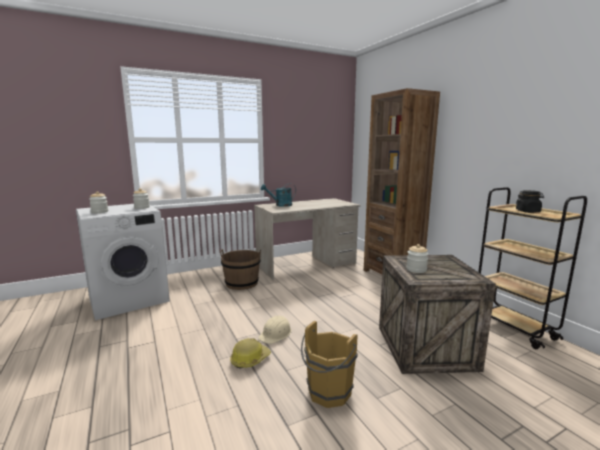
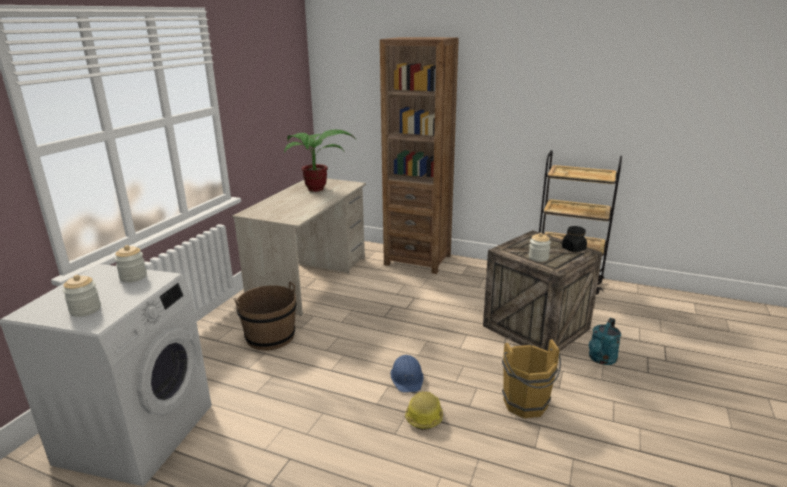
camera: 40 degrees left, 10 degrees up
beige hard hat [258,316,291,344] -> blue hard hat [390,355,423,392]
turquoise watering can [261,184,296,207] -> turquoise watering can moved to [589,318,621,365]
black jar [516,190,544,213] -> black jar moved to [562,226,587,252]
none -> potted plant [284,130,356,192]

